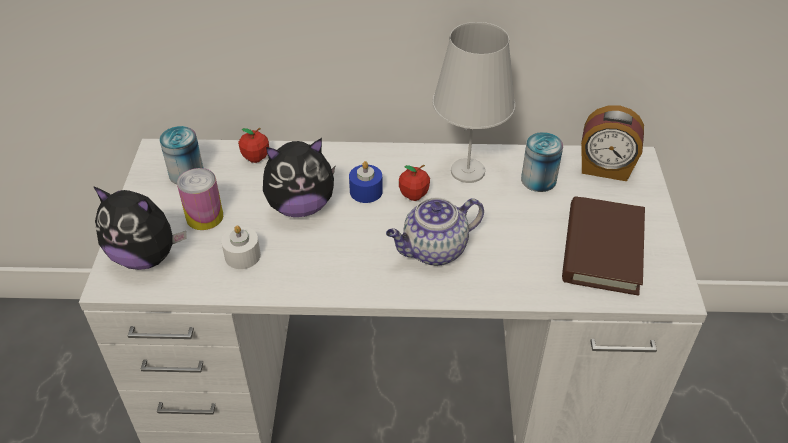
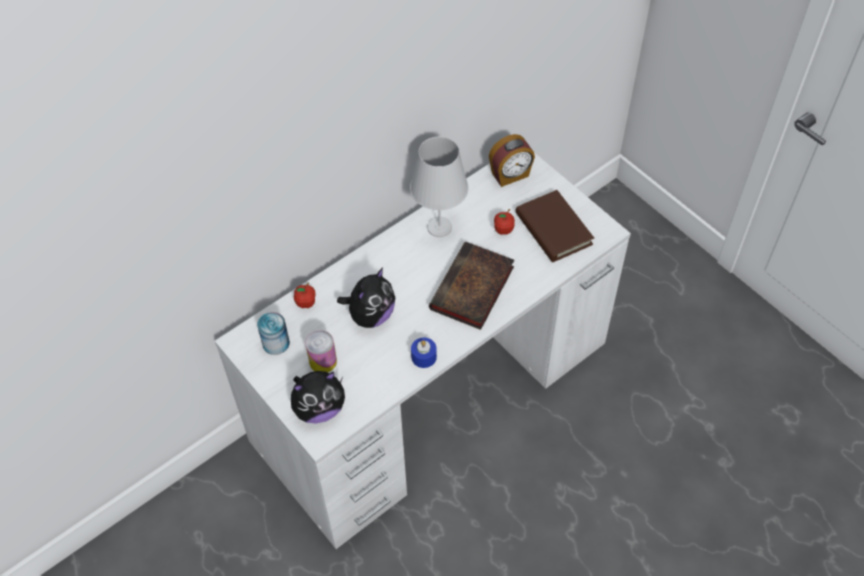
camera: 40 degrees left, 10 degrees up
white candle [221,225,261,269] -> none
blue candle [349,161,383,203] -> blue candle moved to [411,338,437,368]
teapot [386,197,484,266] -> book [429,241,514,330]
apple [399,165,430,201] -> apple moved to [494,209,515,235]
can [521,132,563,192] -> none

